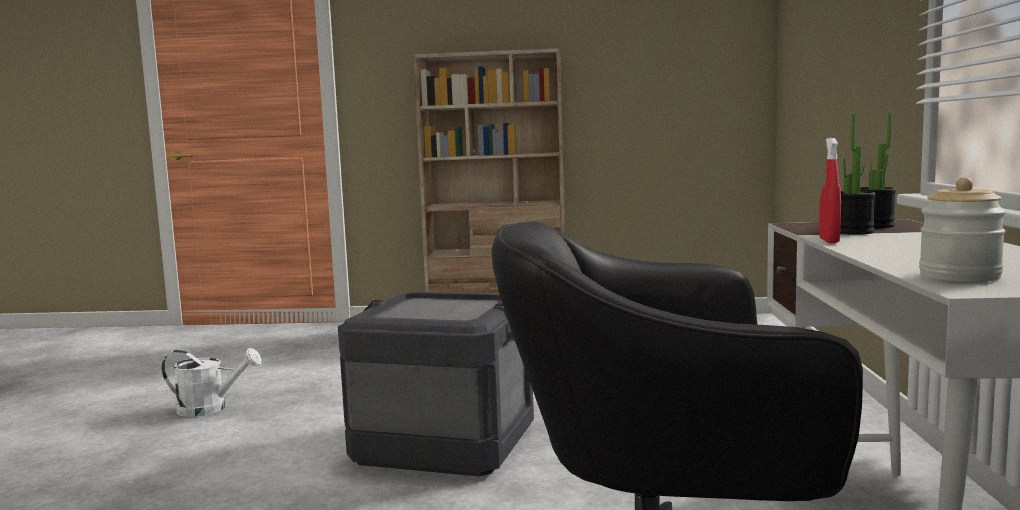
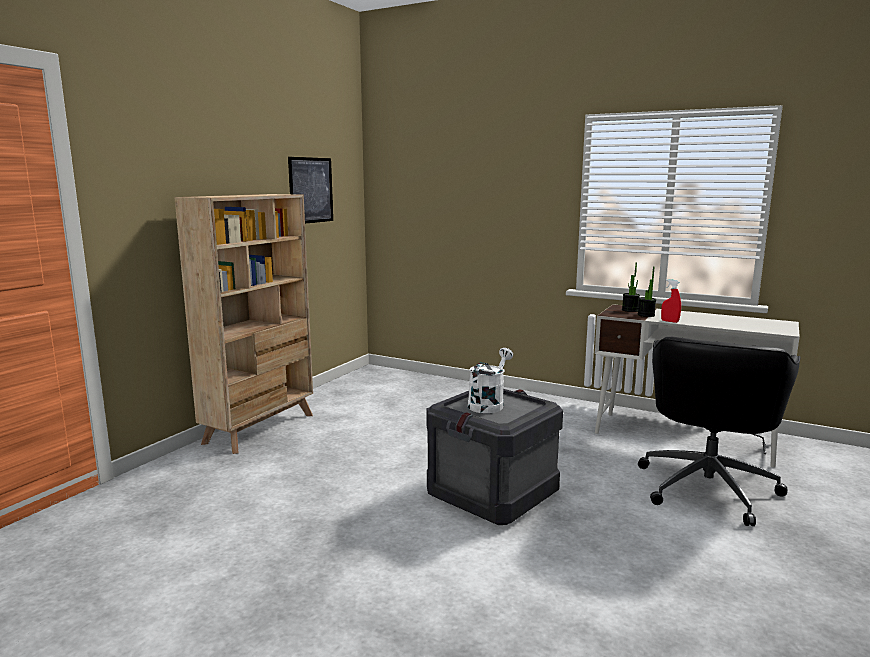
camera: 65 degrees left, 5 degrees up
white watering can [161,348,262,417] -> white watering can moved to [468,348,513,413]
jar [919,177,1007,282] -> none
none -> picture [288,157,333,224]

